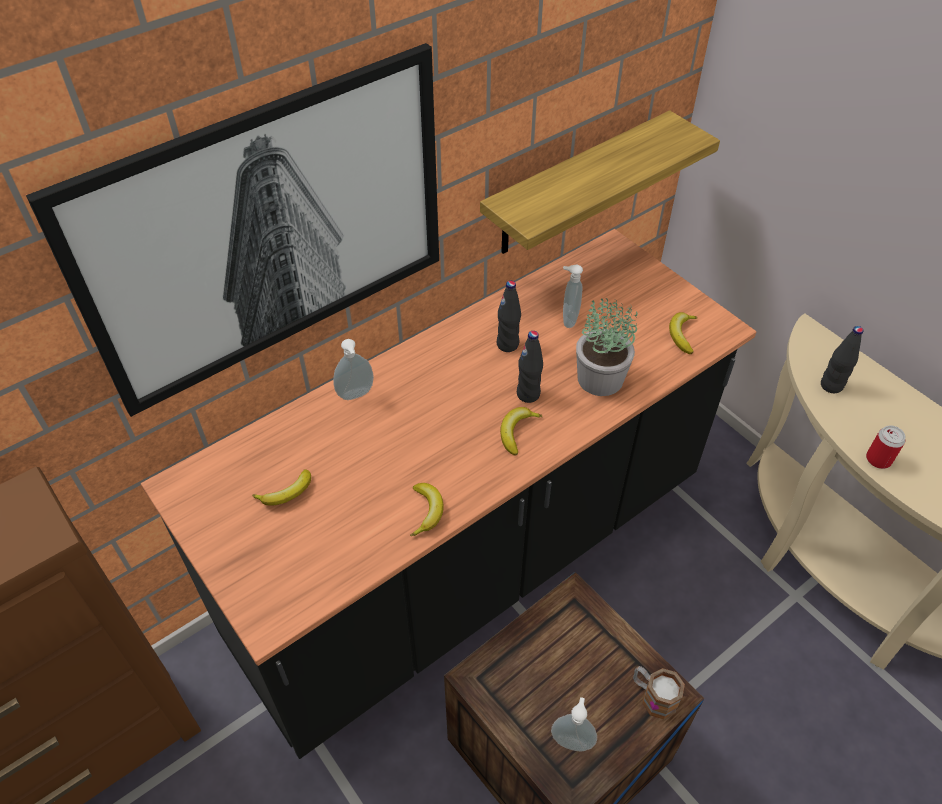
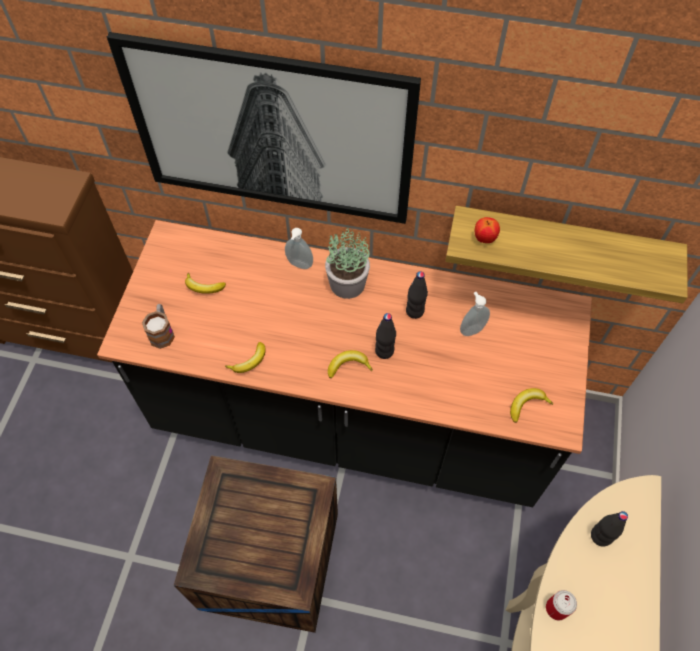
camera: 50 degrees right, 10 degrees up
soap dispenser [551,697,597,751] -> none
potted plant [576,298,638,396] -> potted plant moved to [325,226,370,299]
mug [633,666,685,719] -> mug moved to [142,304,175,349]
none -> apple [475,217,500,243]

